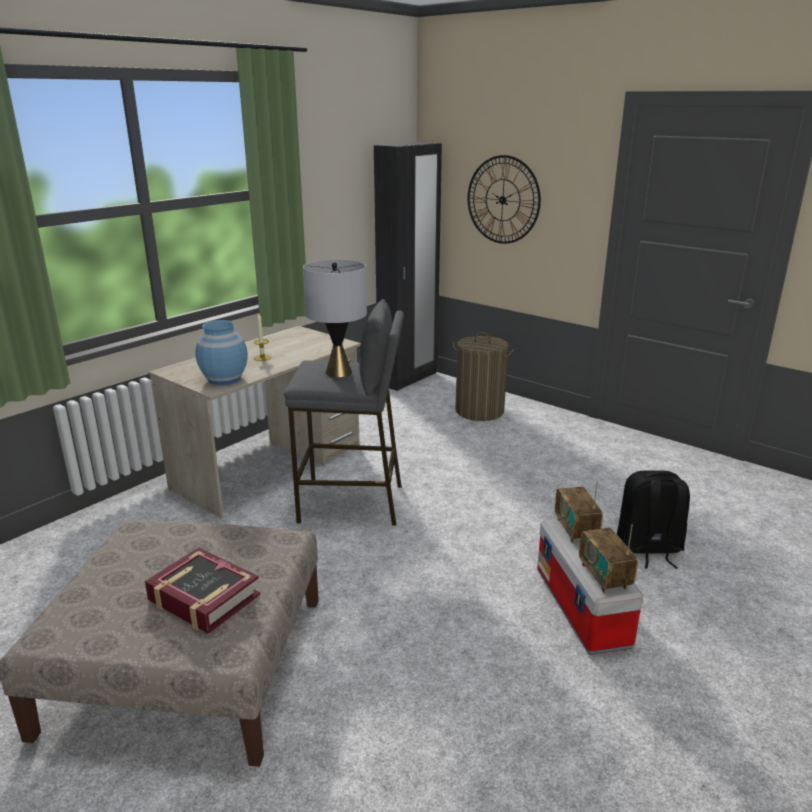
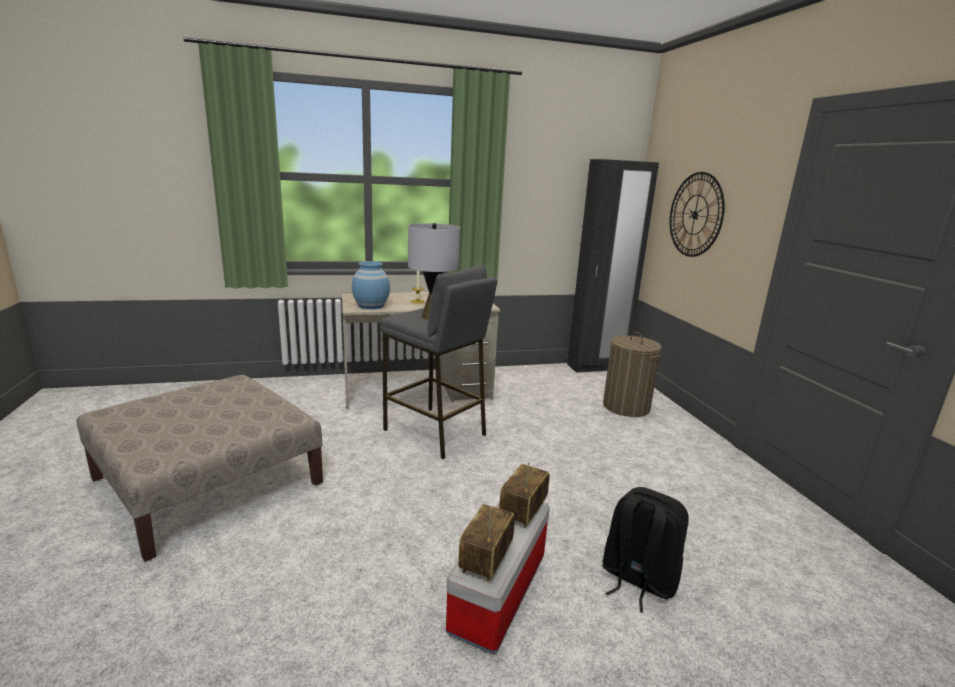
camera: 35 degrees right, 5 degrees down
book [145,548,260,634] -> none

